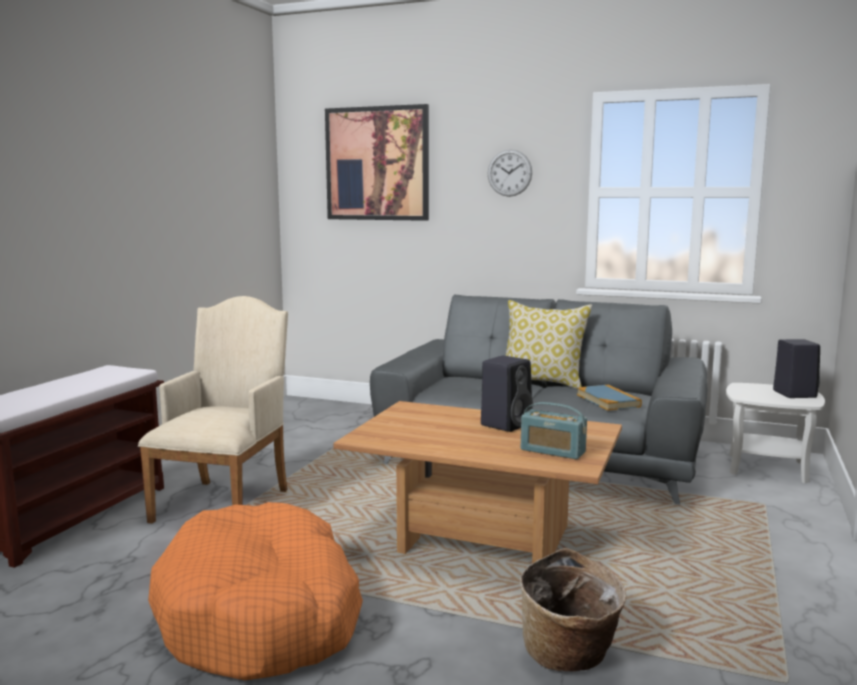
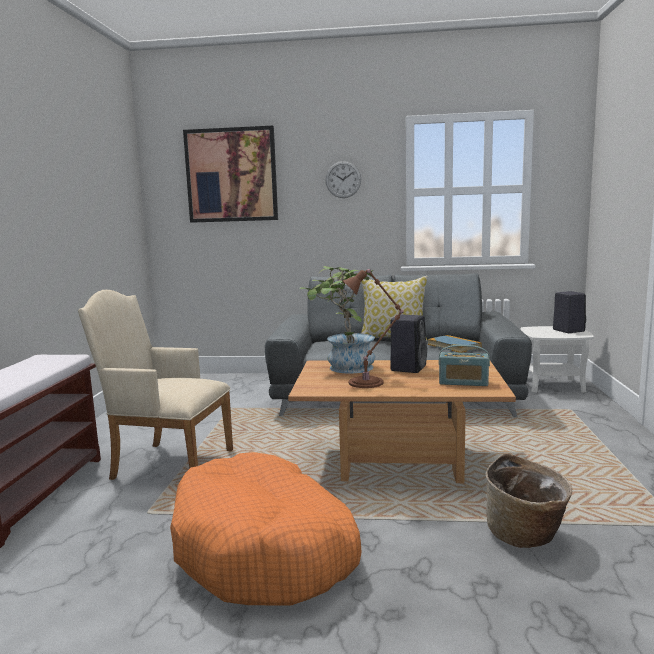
camera: 15 degrees left, 0 degrees up
beige armchair [138,296,288,524] -> beige armchair turned 75 degrees counterclockwise [78,290,233,480]
none -> potted plant [299,266,375,374]
none -> brown table lamp [342,269,404,388]

